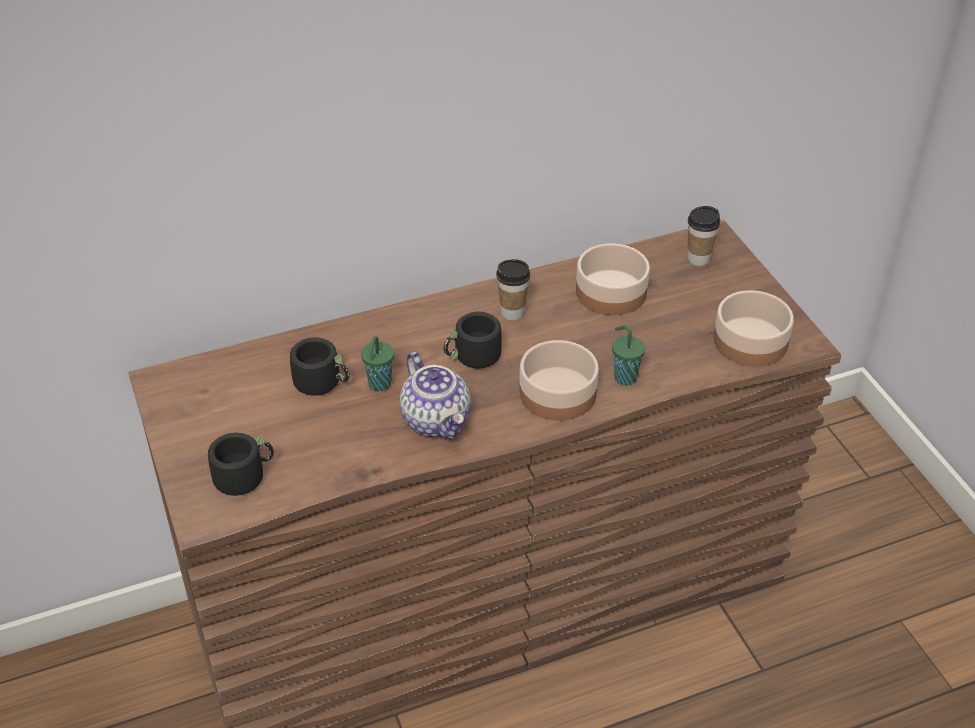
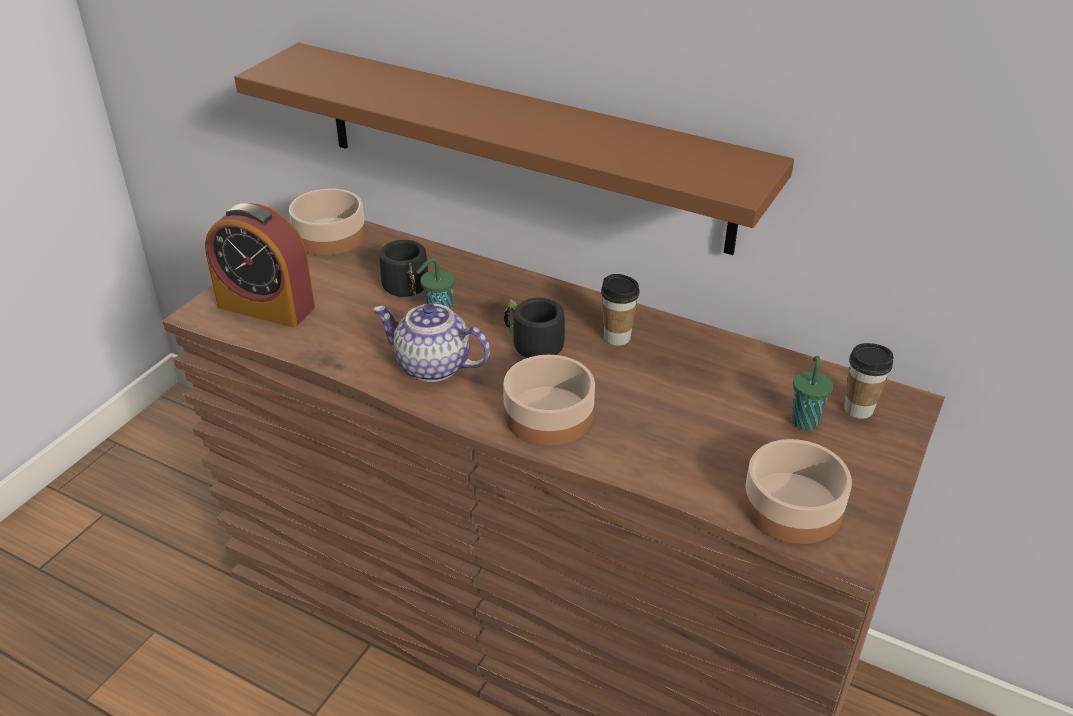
camera: 50 degrees right, 5 degrees down
black mug [202,433,274,496] -> alarm clock [205,203,315,327]
teapot [400,352,471,440] -> teapot turned 90 degrees clockwise [373,303,490,382]
bowl [576,244,650,315] -> bowl moved to [289,189,366,255]
green cup [612,325,645,386] -> green cup moved to [792,355,833,430]
none -> brown shelf [234,43,794,255]

